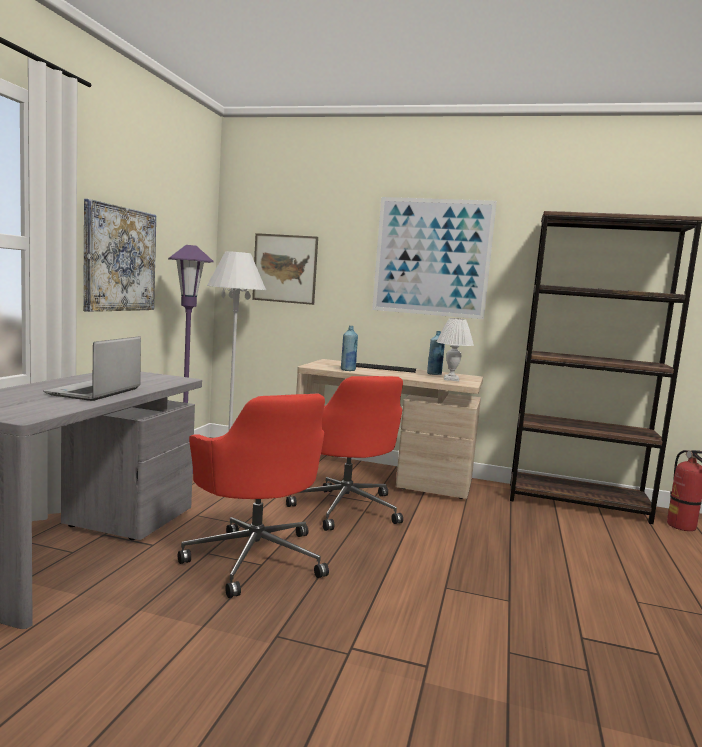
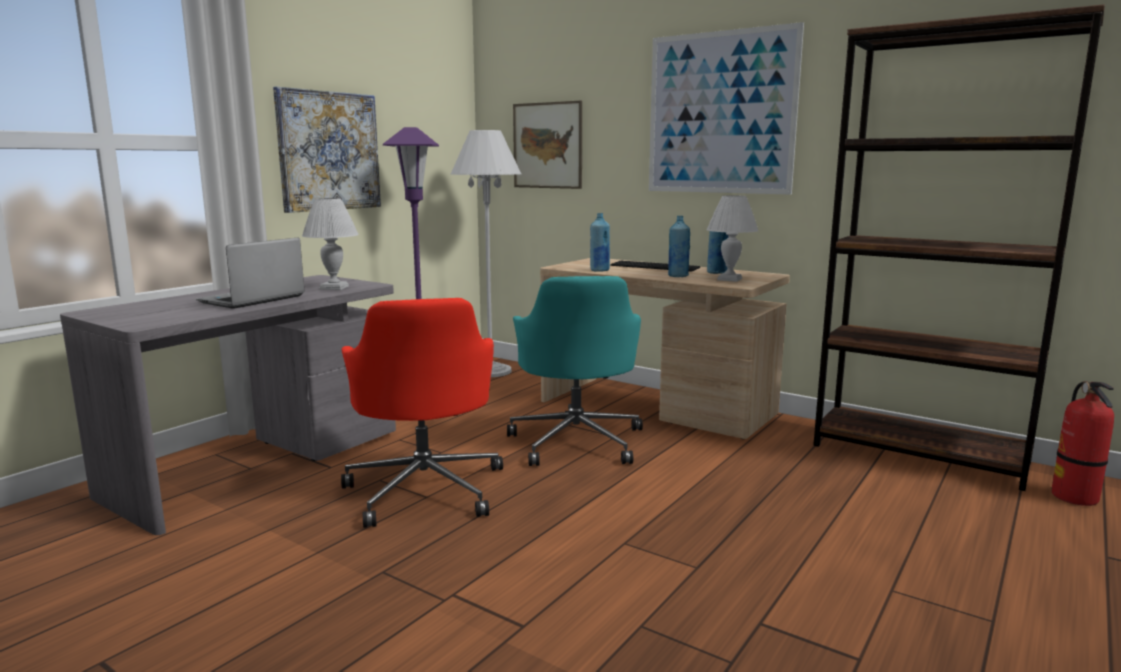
camera: 20 degrees right, 5 degrees up
red office chair [286,376,403,531] -> turquoise office chair [507,276,643,466]
none -> white table lamp [302,198,359,290]
none -> blue bottle [668,216,690,277]

